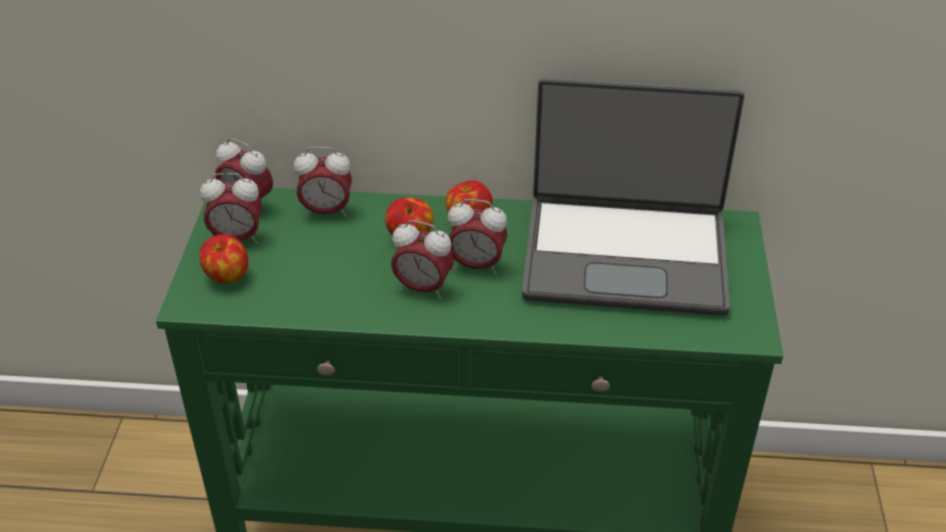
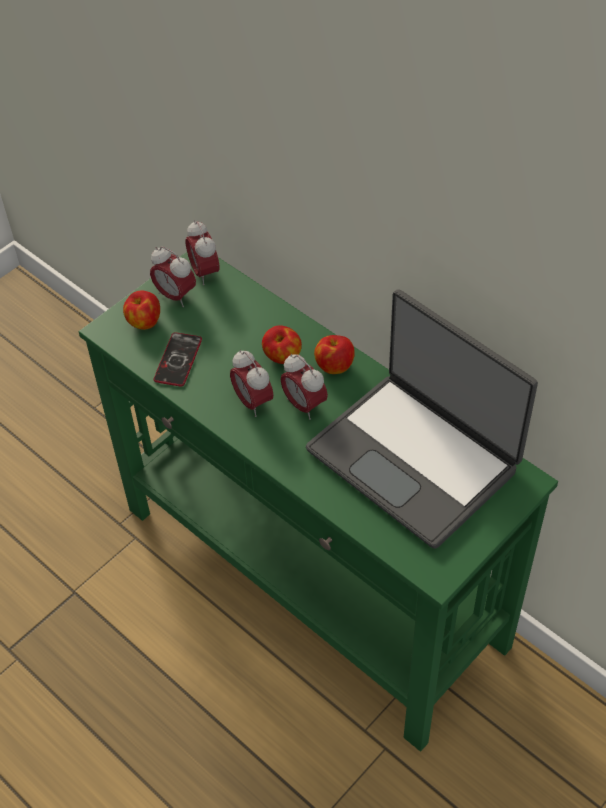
camera: 40 degrees right, 10 degrees up
alarm clock [294,147,352,217] -> none
none -> phone [153,332,202,387]

